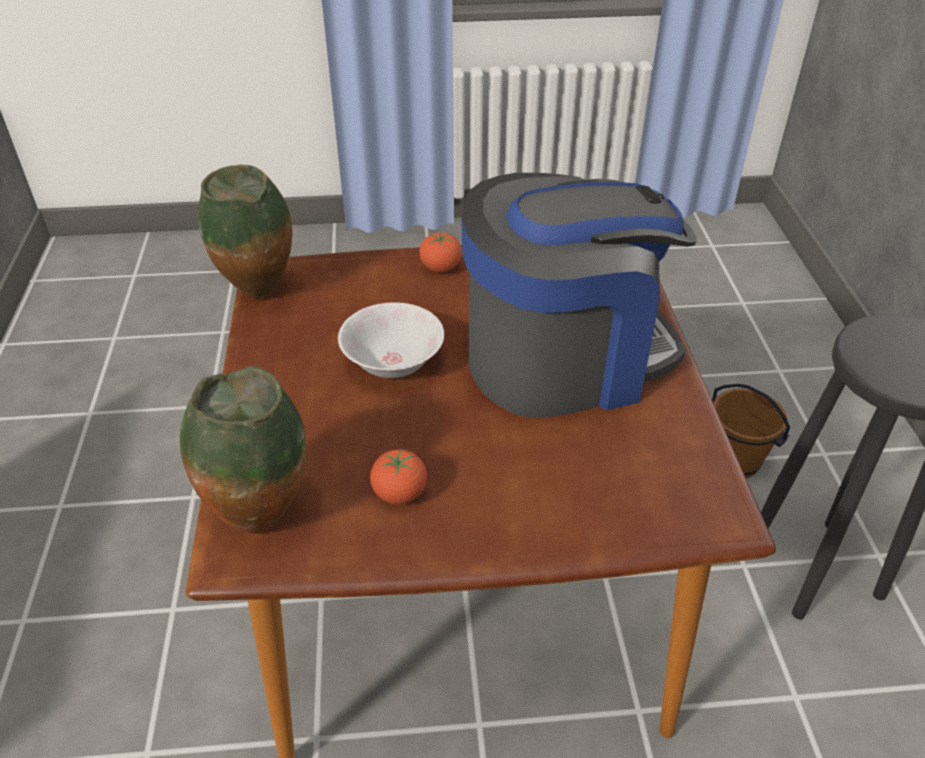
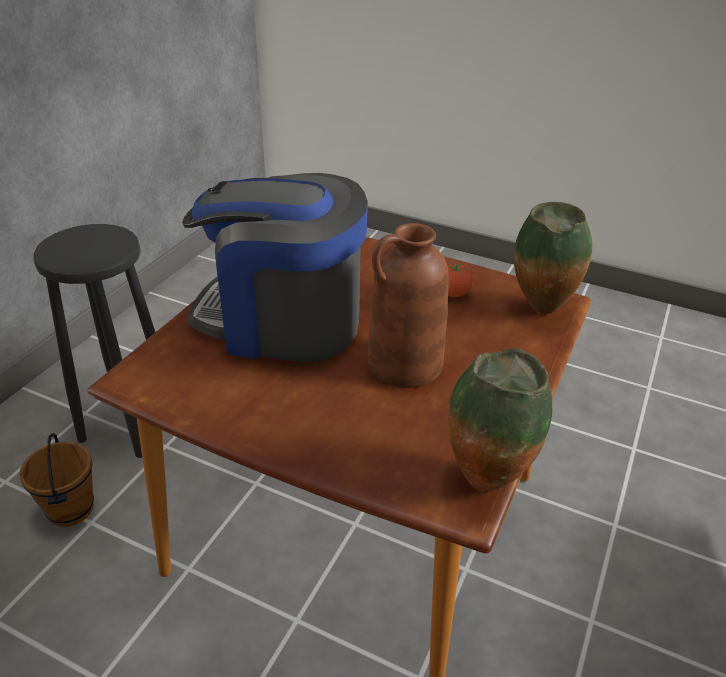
camera: 150 degrees left, 5 degrees down
white bowl [338,302,444,378] -> brown vase [368,223,449,388]
tomato [419,231,462,272] -> none

